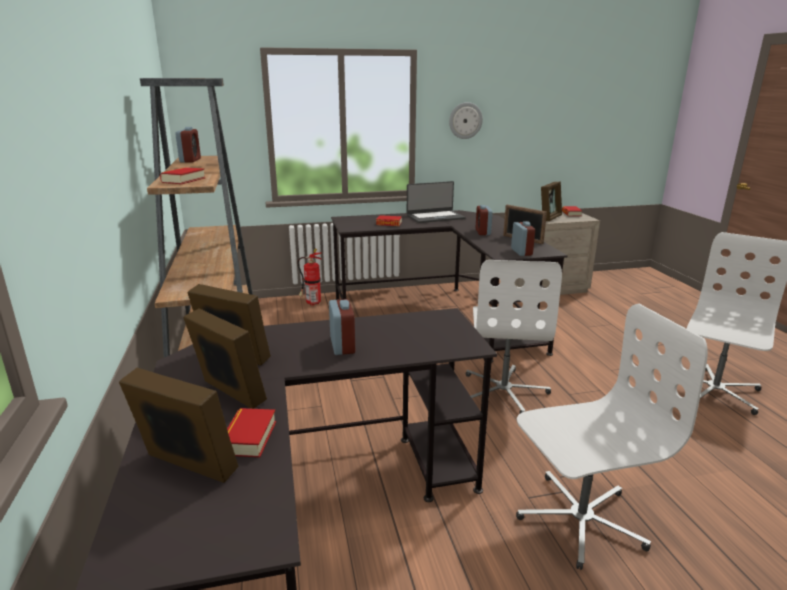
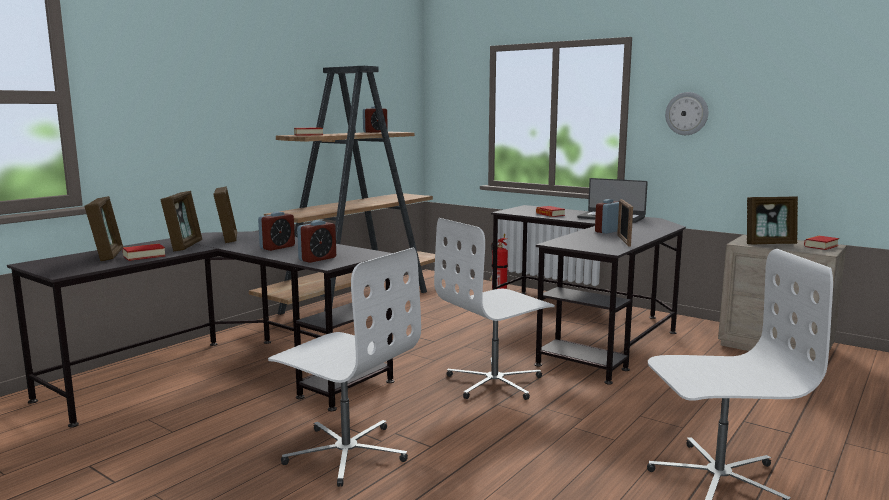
camera: 50 degrees right, 10 degrees down
alarm clock [511,221,535,256] -> alarm clock moved to [297,220,336,263]

